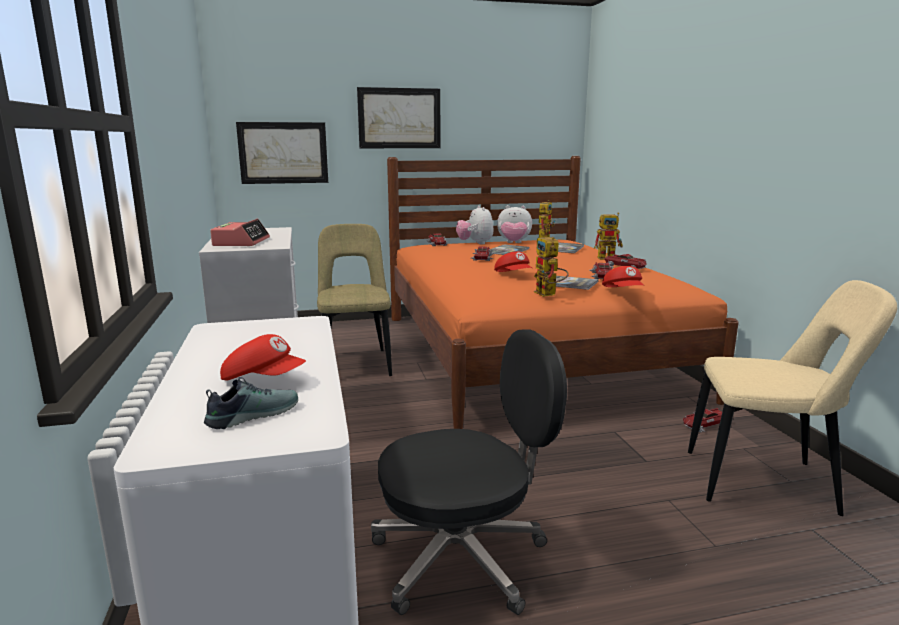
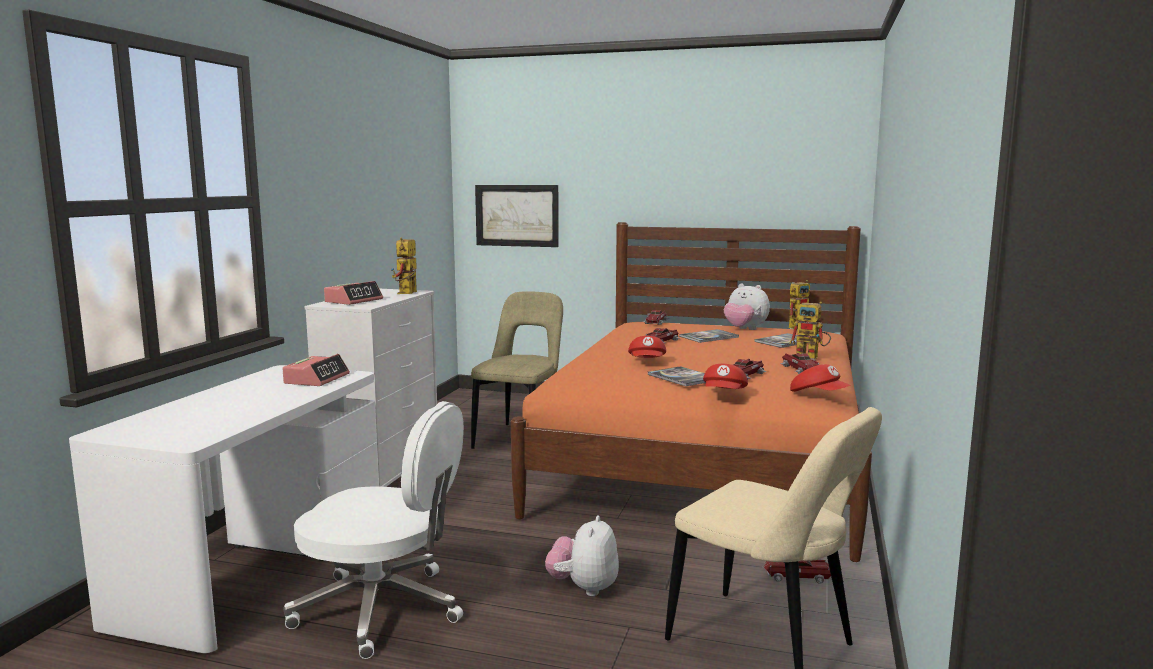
camera: 30 degrees right, 5 degrees down
shoe [204,377,298,429] -> none
red cap [220,334,306,380] -> red cap moved to [790,364,851,392]
picture [357,87,441,148] -> none
black office chair [371,330,567,615] -> white office chair [283,401,464,659]
plush toy [456,205,494,244] -> plush toy moved to [545,515,619,596]
toy robot [534,237,569,297] -> toy robot moved to [391,238,417,294]
none -> alarm clock [283,354,350,386]

